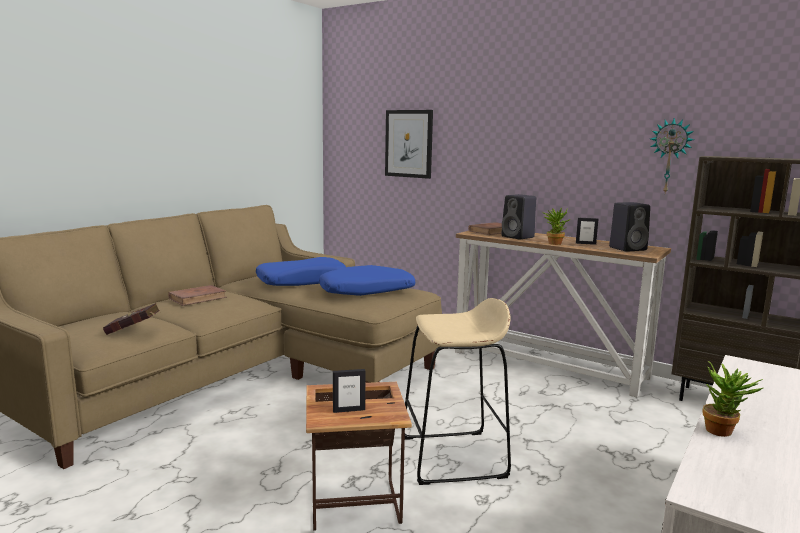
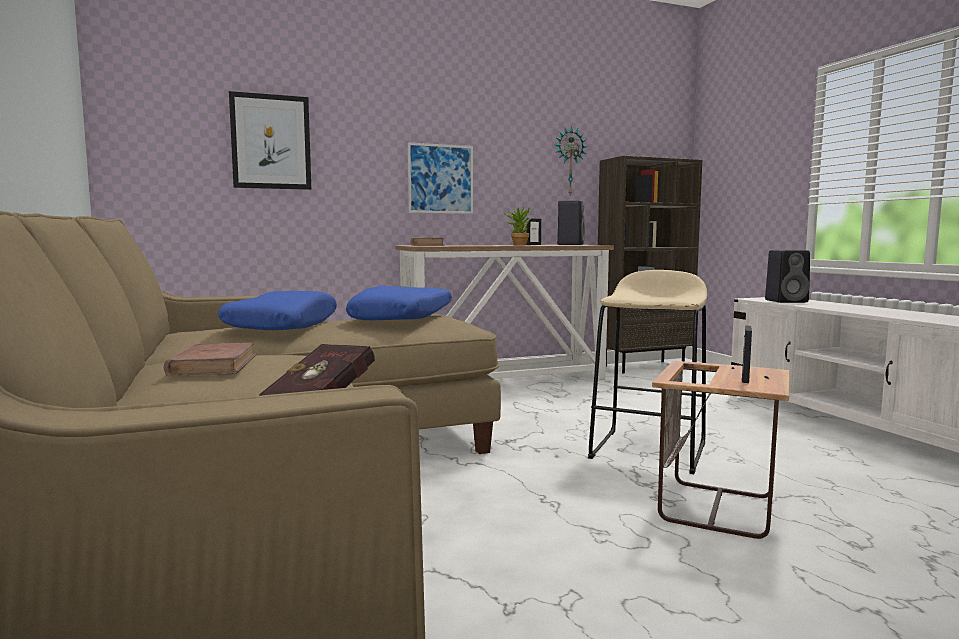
camera: 55 degrees left, 5 degrees down
black speaker [502,194,536,239] -> black speaker moved to [765,250,810,303]
potted plant [703,361,763,437] -> none
none -> picture [408,143,473,214]

